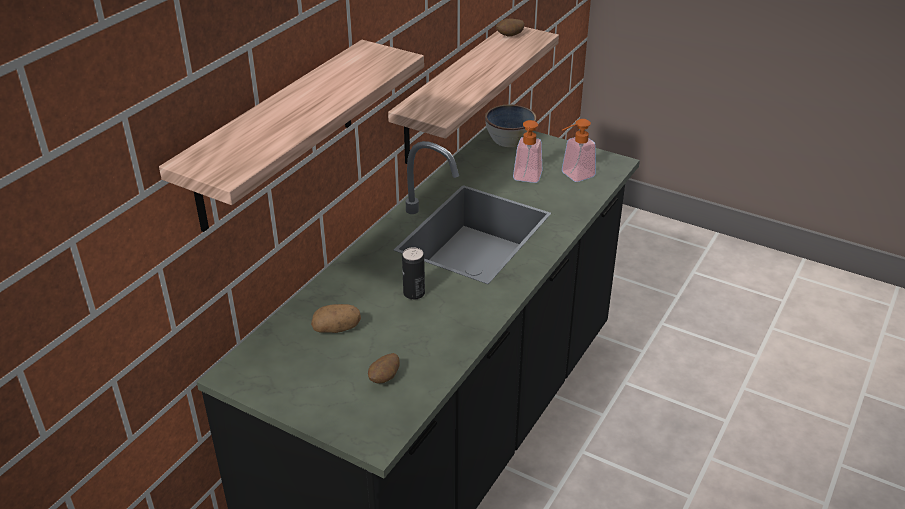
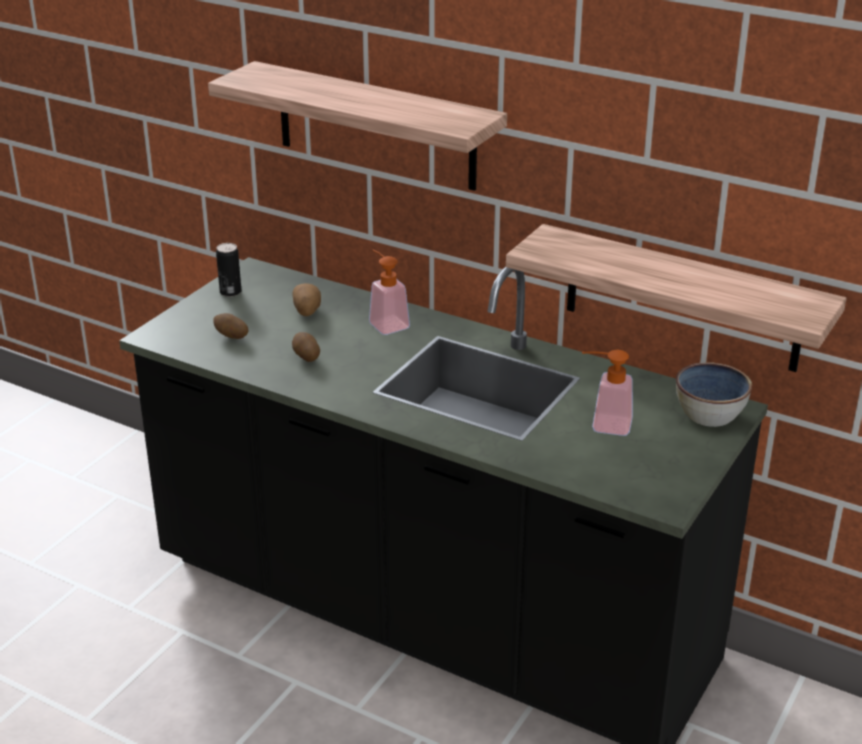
camera: 90 degrees right, 5 degrees down
can [402,247,425,300] -> can moved to [216,243,242,297]
potato [496,19,524,37] -> potato moved to [292,332,320,362]
soap dispenser [562,119,596,182] -> soap dispenser moved to [369,250,410,335]

